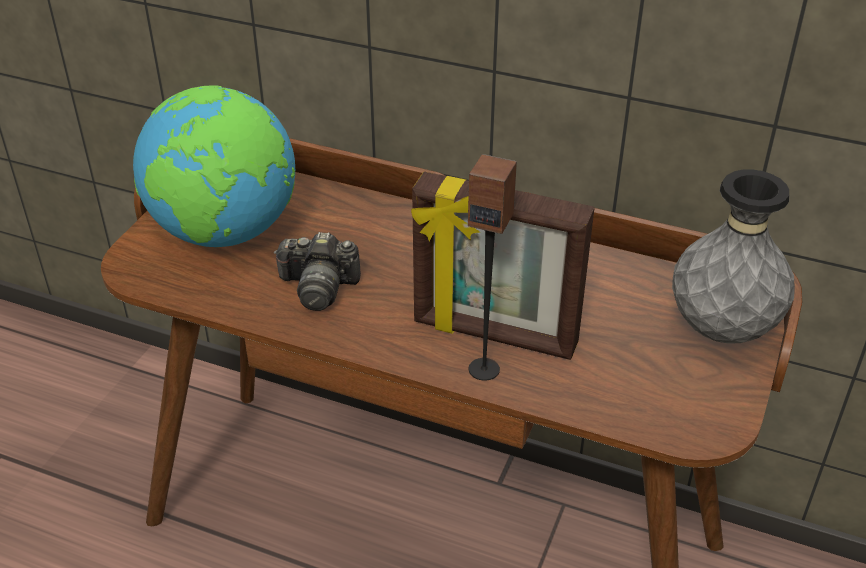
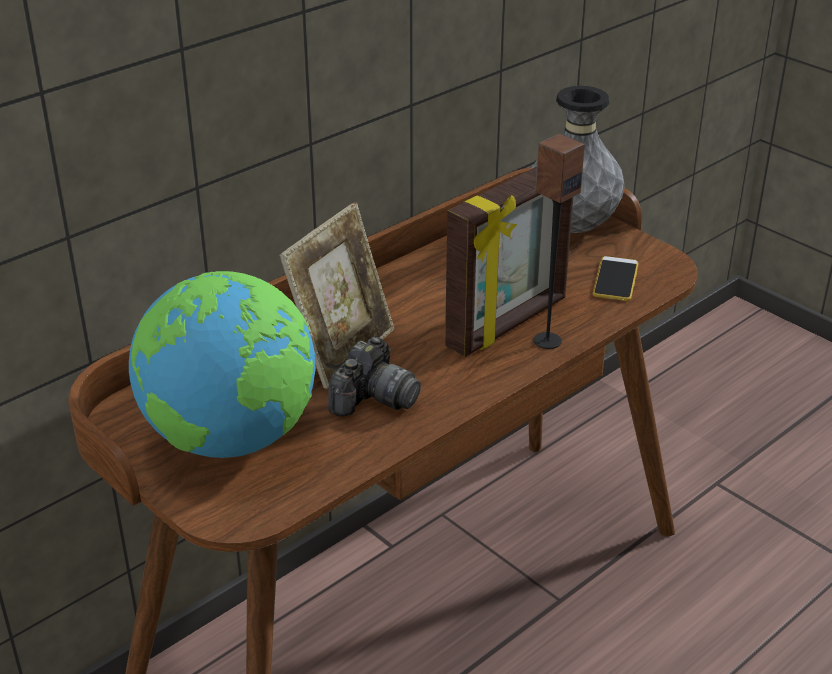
camera: 65 degrees left, 5 degrees down
none -> picture frame [279,202,394,389]
none -> phone [593,256,639,301]

